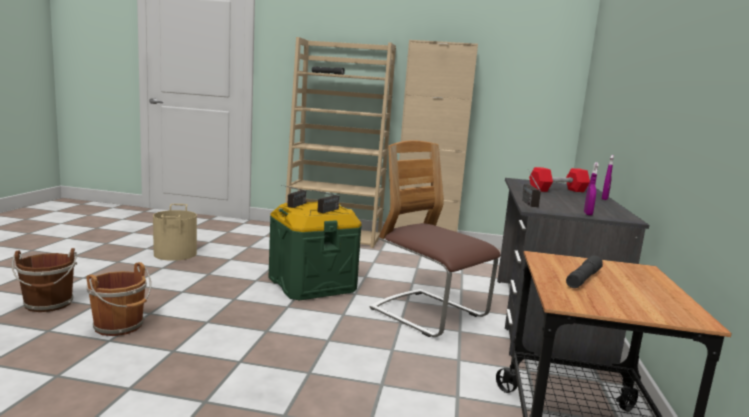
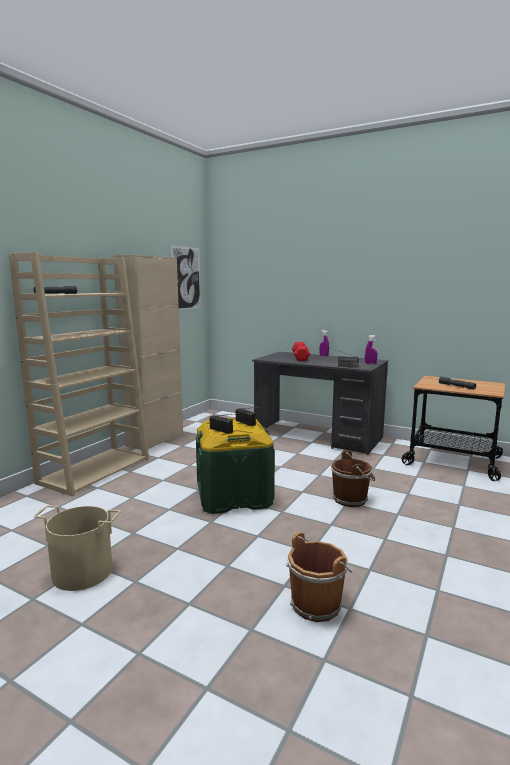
camera: 70 degrees left, 0 degrees up
brown bucket [12,248,77,312] -> brown bucket moved to [331,450,375,507]
chair [370,140,501,337] -> none
none -> picture [170,245,201,310]

